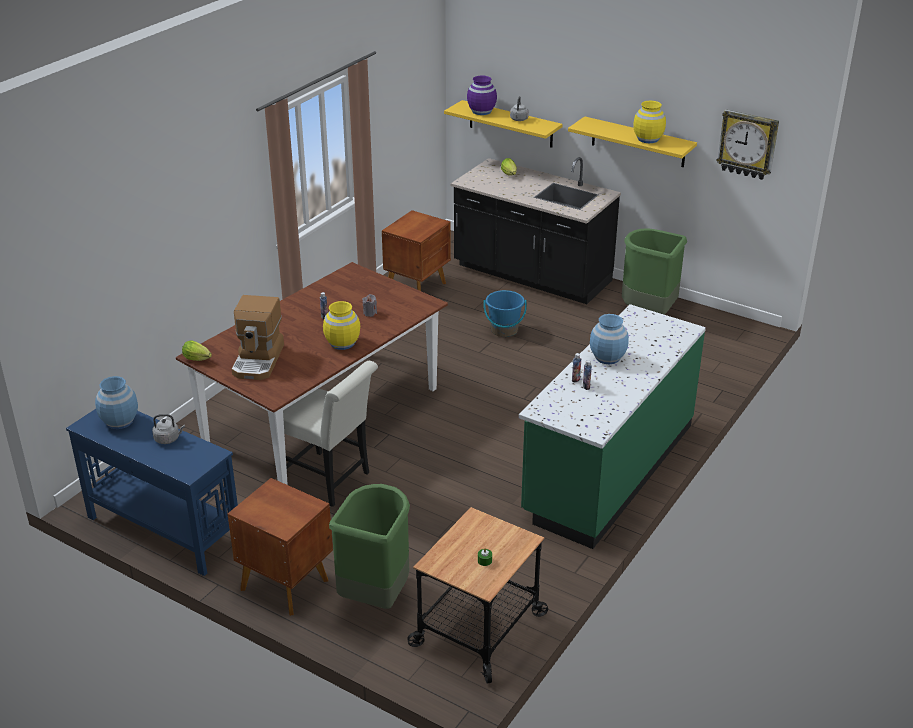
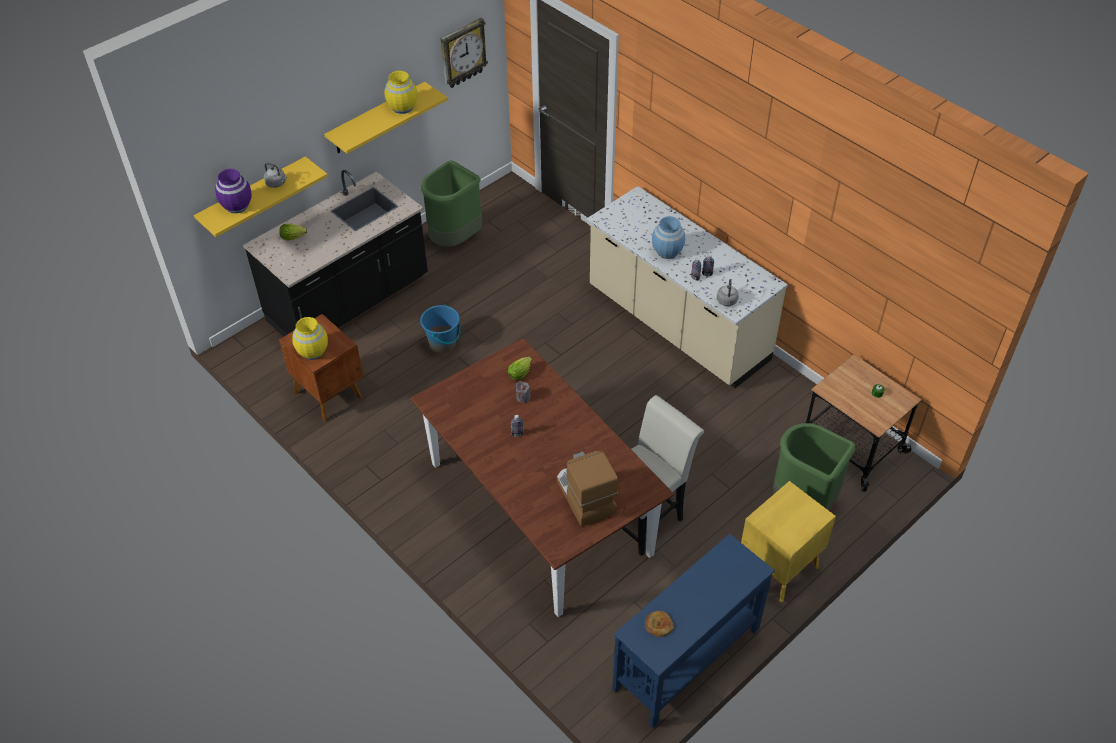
camera: 75 degrees left, 15 degrees up
blue vase [95,376,138,429] -> bread [645,611,674,637]
grey kettle [152,414,185,444] -> grey kettle moved to [717,279,738,306]
lettuce [182,340,212,361] -> lettuce moved to [508,357,532,380]
brown nightstand [227,478,333,616] -> yellow nightstand [741,481,836,602]
coffee machine [232,295,284,380] -> coffee machine turned 135 degrees counterclockwise [557,451,618,526]
yellow vase [323,301,360,350] -> yellow vase moved to [293,317,328,360]
green counter [519,304,706,549] -> beige counter [587,186,788,388]

